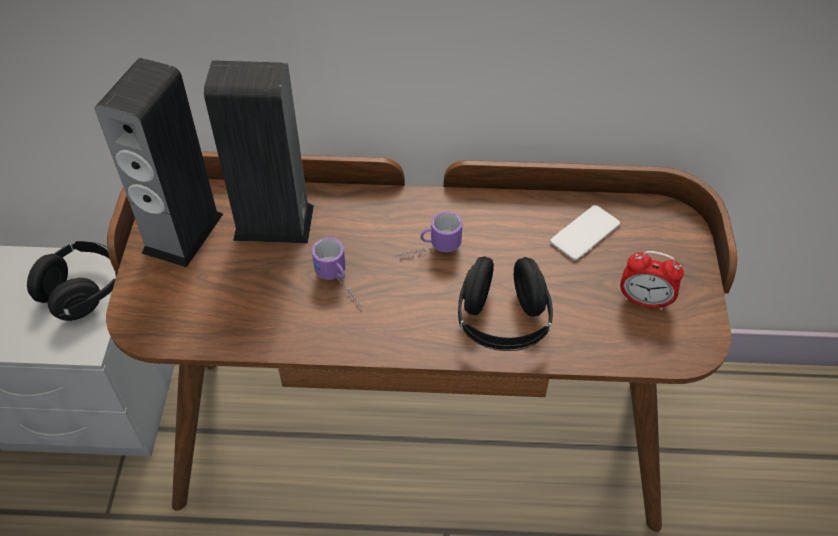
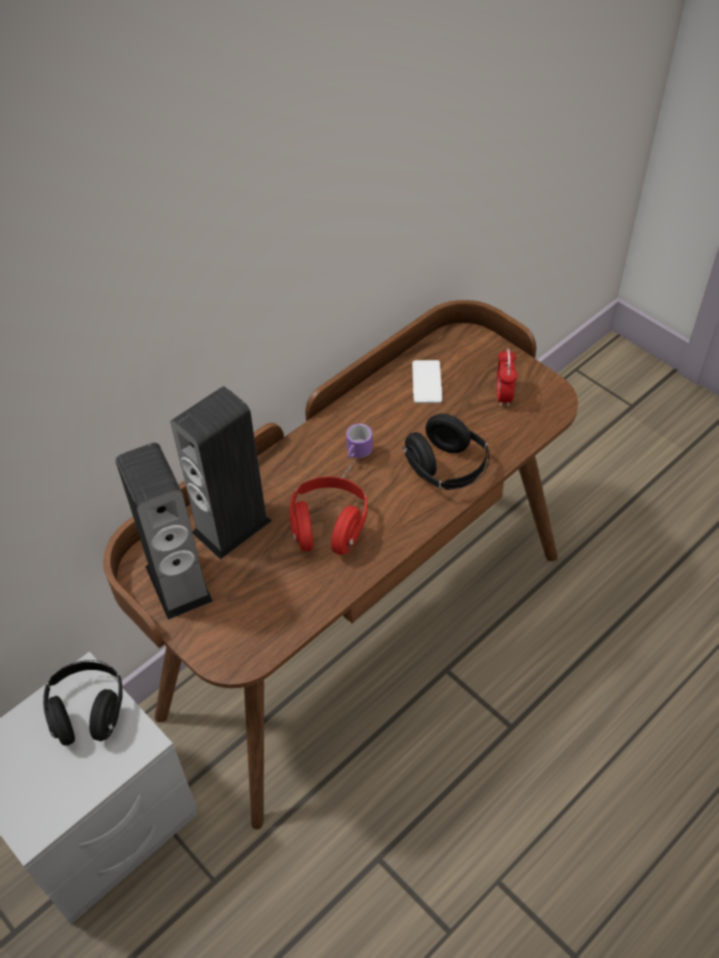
camera: 45 degrees left, 0 degrees up
mug [312,238,362,307] -> red headphones [289,477,367,555]
alarm clock [620,251,684,310] -> alarm clock turned 120 degrees clockwise [497,348,517,406]

